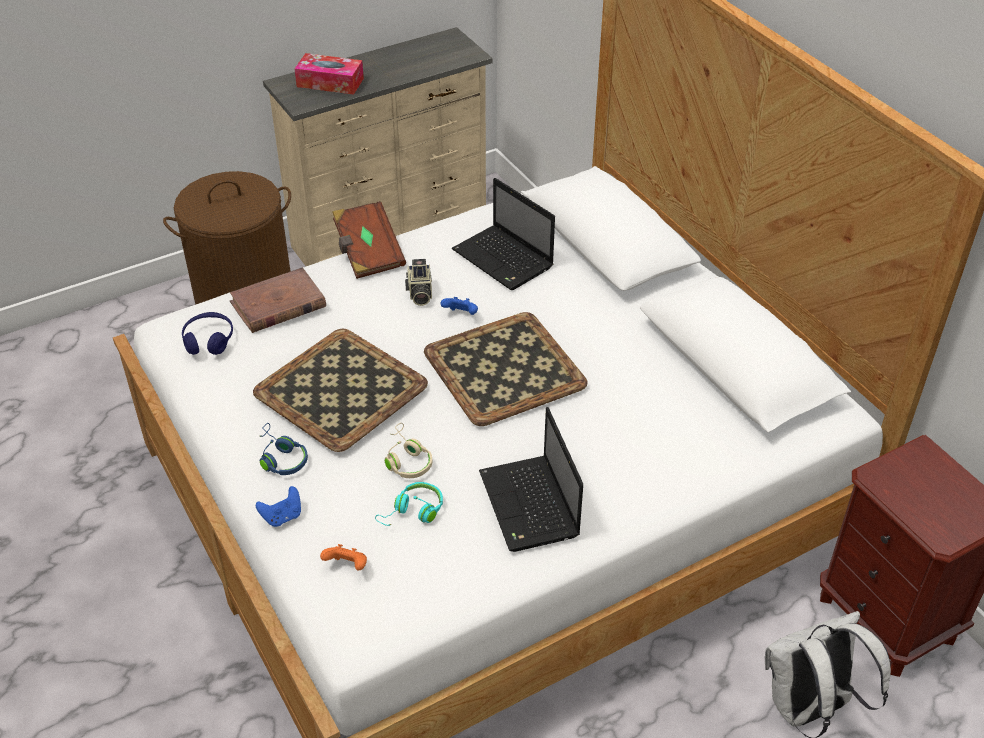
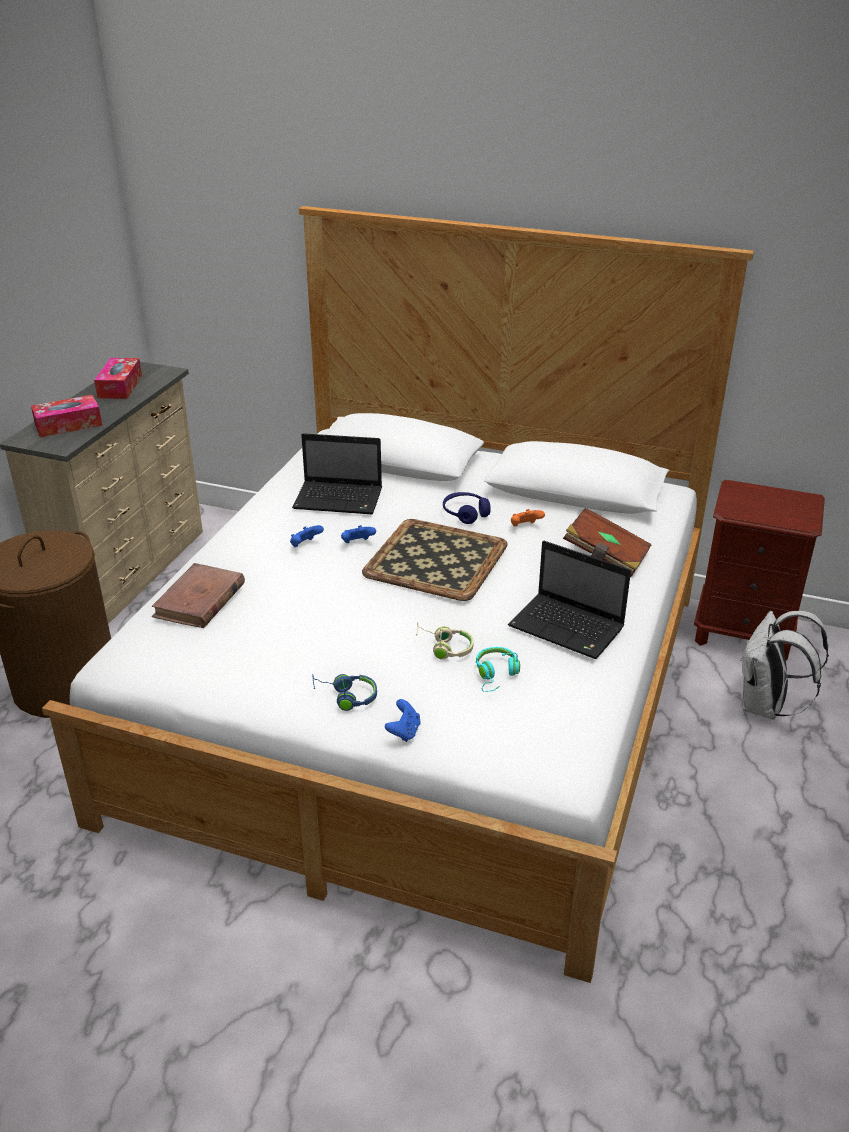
camera: 40 degrees left, 10 degrees down
blue headphones [182,312,233,355] -> blue headphones moved to [443,492,491,524]
tray [253,329,428,452] -> none
orange game controller [320,544,367,570] -> orange game controller moved to [511,509,545,527]
brown book [332,201,406,279] -> brown book moved to [563,508,652,577]
camera [405,259,432,306] -> blue game controller [290,525,324,547]
none -> tissue box [94,358,142,399]

